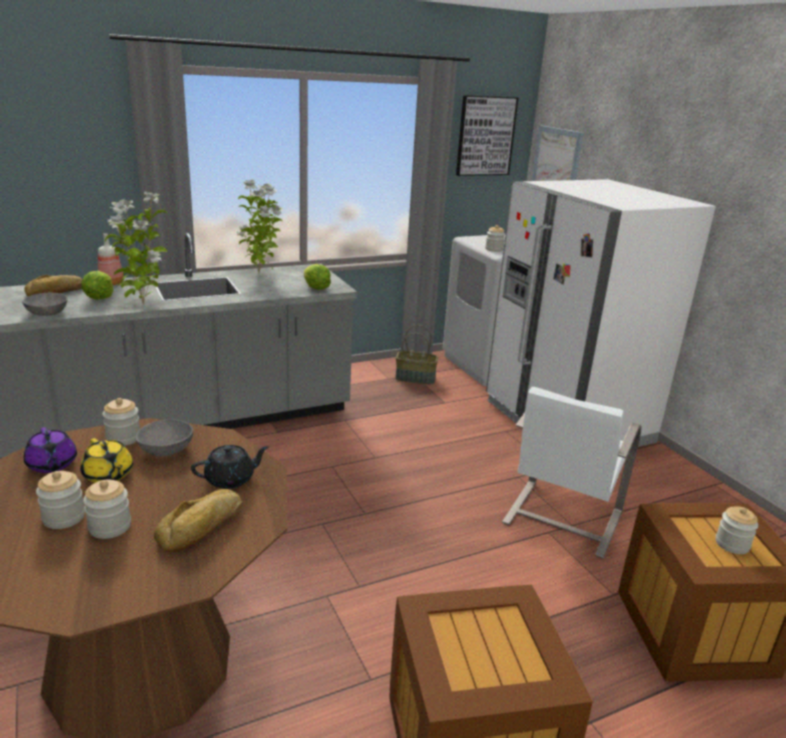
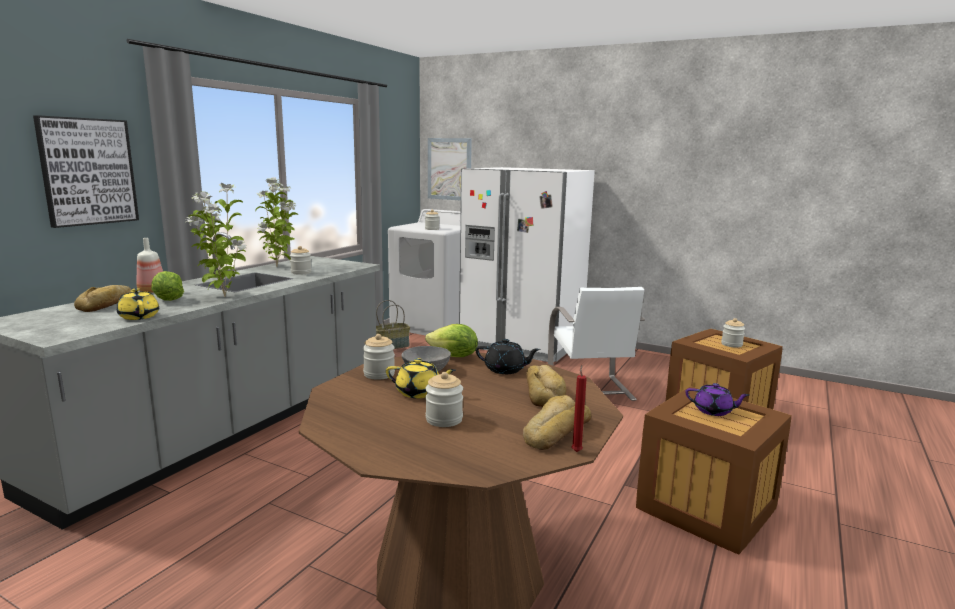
camera: 35 degrees left, 10 degrees down
grey bowl [22,293,68,316] -> yellow teapot [117,288,159,320]
purple teapot [24,427,77,473] -> purple teapot moved to [685,383,750,416]
jar [83,479,131,539] -> jar moved to [290,246,311,275]
black teapot [191,445,269,489] -> black teapot turned 75 degrees clockwise [475,339,540,374]
lettuce [304,264,331,290] -> lettuce moved to [425,324,478,357]
picture [456,95,519,176] -> picture moved to [33,115,139,228]
none -> bread [523,395,591,450]
none -> red candle [572,365,587,452]

